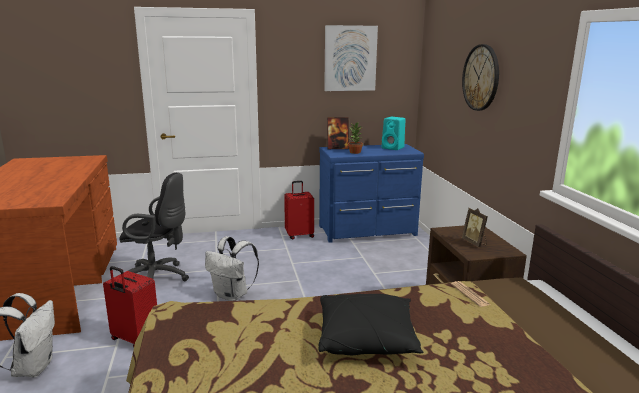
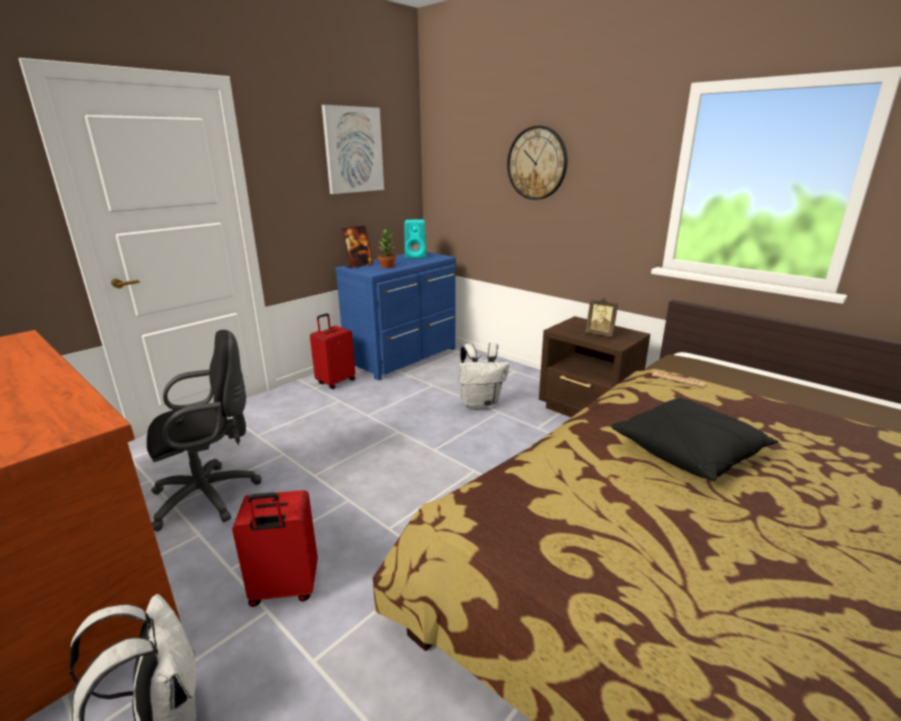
camera: 35 degrees left, 5 degrees up
white backpack [205,236,259,301] -> white backpack moved to [458,343,509,410]

